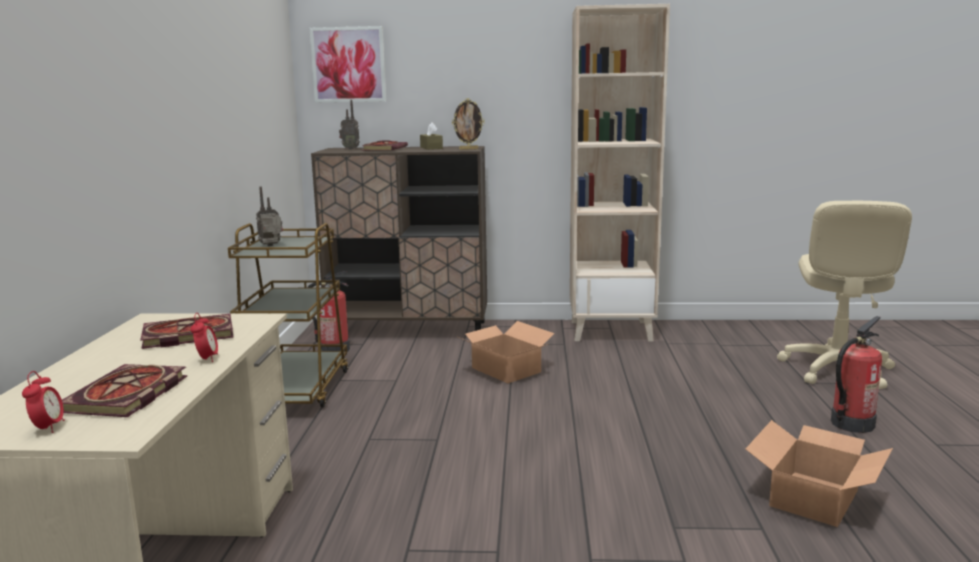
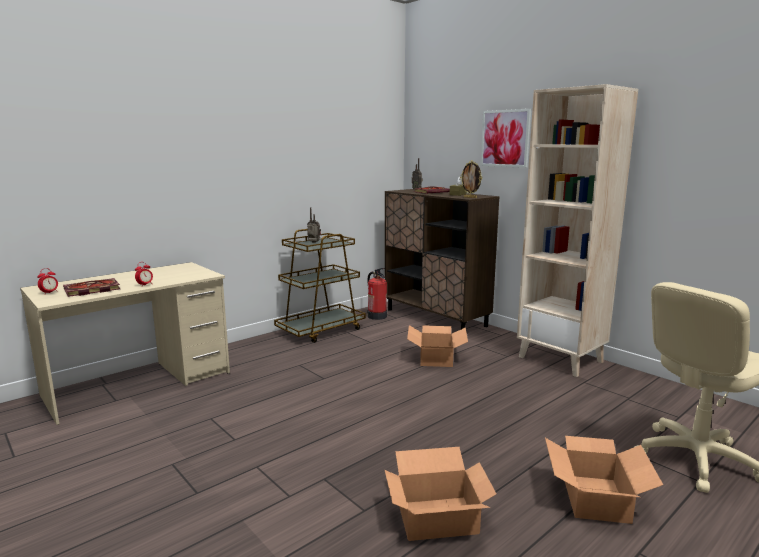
camera: 45 degrees right, 0 degrees up
book [140,314,233,349] -> none
picture [310,26,386,102] -> picture moved to [480,109,531,168]
fire extinguisher [831,316,882,433] -> cardboard box [545,436,663,524]

